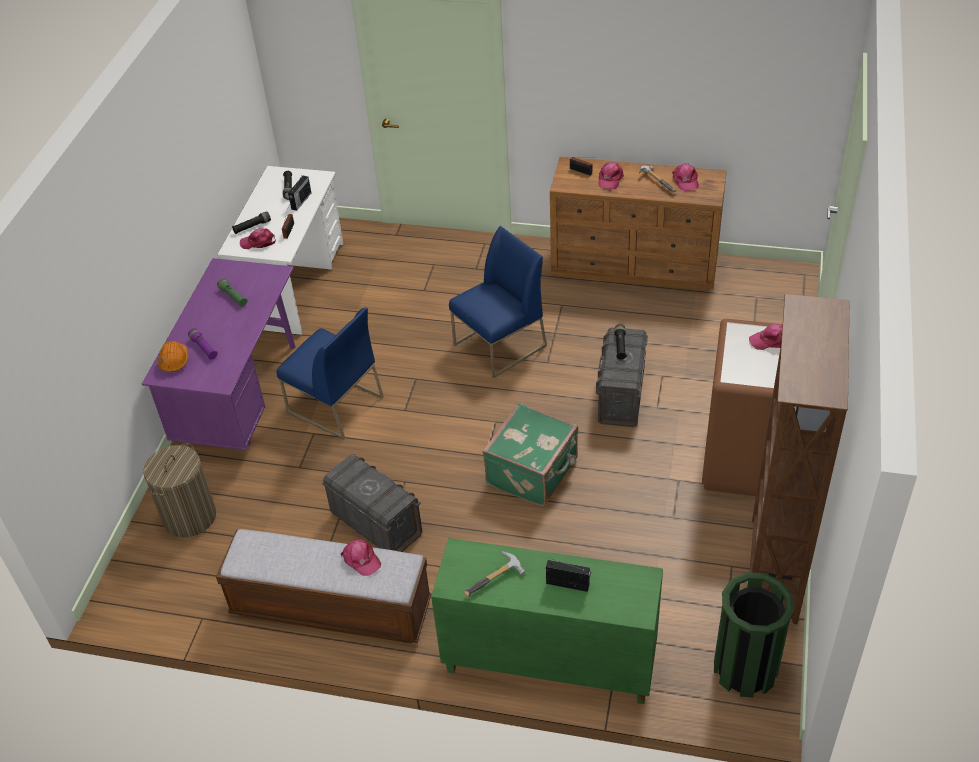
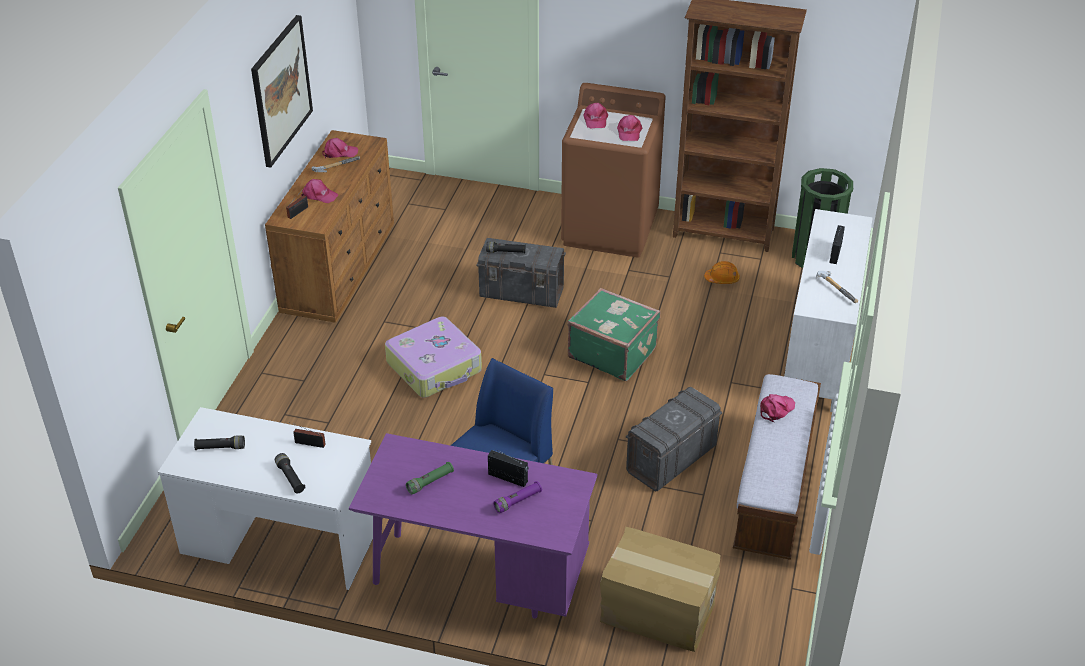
camera: 90 degrees left, 5 degrees down
laundry basket [143,443,216,538] -> cardboard box [600,527,720,652]
orange hard hat [158,341,188,372] -> orange hard hat moved to [704,261,740,284]
pink cap [240,228,276,249] -> pink cap moved to [617,115,642,141]
radio [288,174,311,211] -> radio moved to [488,448,529,487]
green cabinet [431,538,663,704] -> white cabinet [784,209,873,412]
blue chair [449,226,547,378] -> suitcase [385,317,482,398]
none -> picture [251,15,313,168]

